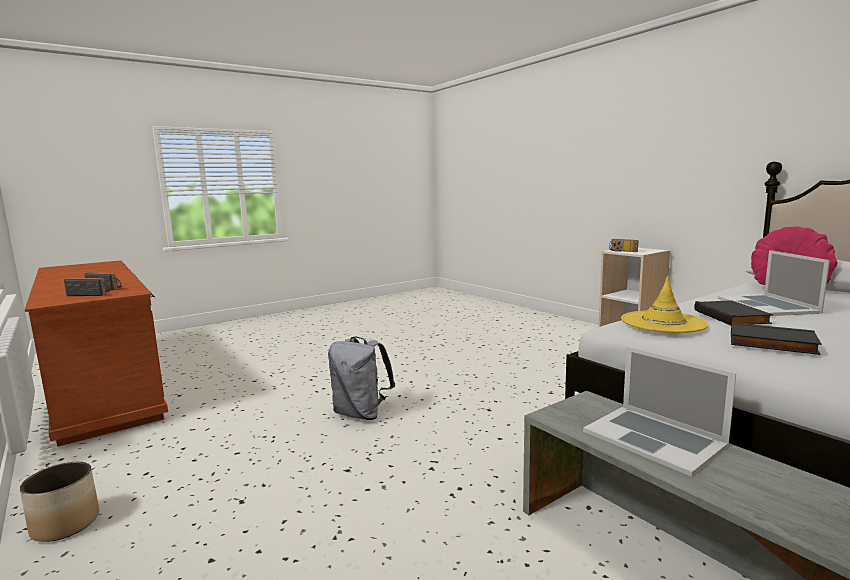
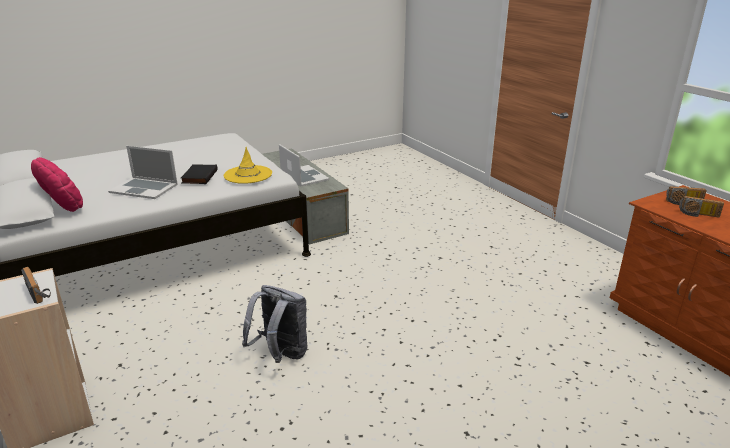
camera: 175 degrees left, 15 degrees up
planter [20,462,99,542] -> none
grey backpack [328,337,395,420] -> grey backpack moved to [242,285,307,363]
laptop [718,250,830,316] -> laptop turned 105 degrees clockwise [108,146,178,199]
black book [731,323,822,355] -> none

